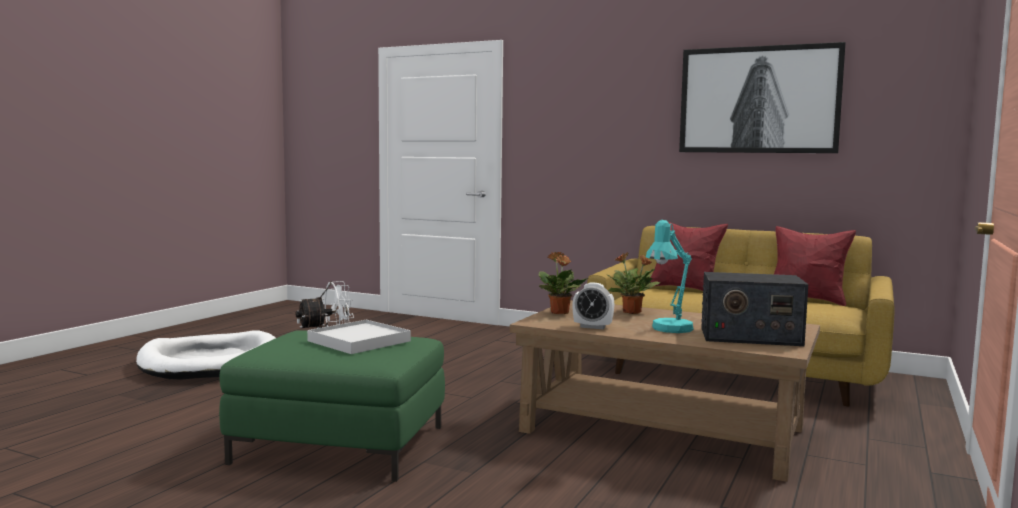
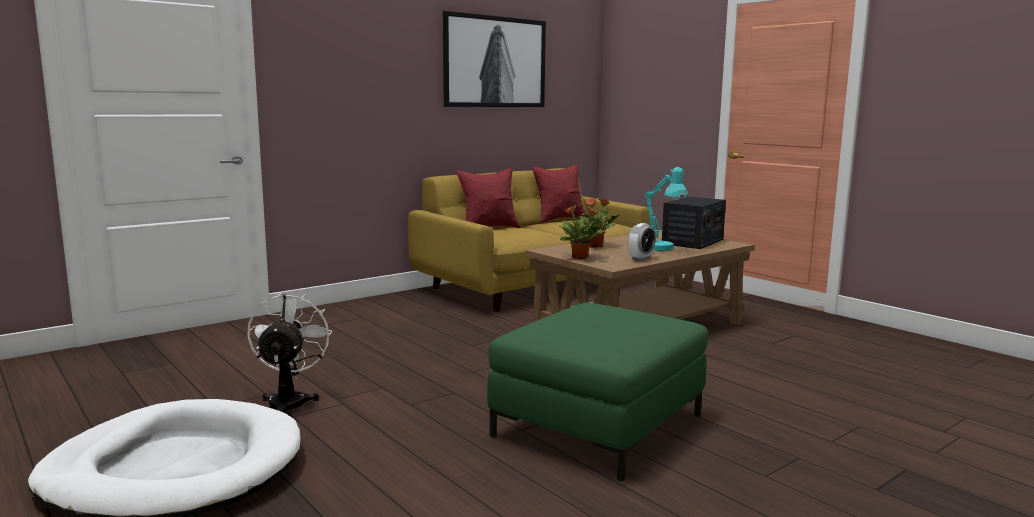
camera: 65 degrees left, 5 degrees up
white tray [307,320,411,354] -> none

